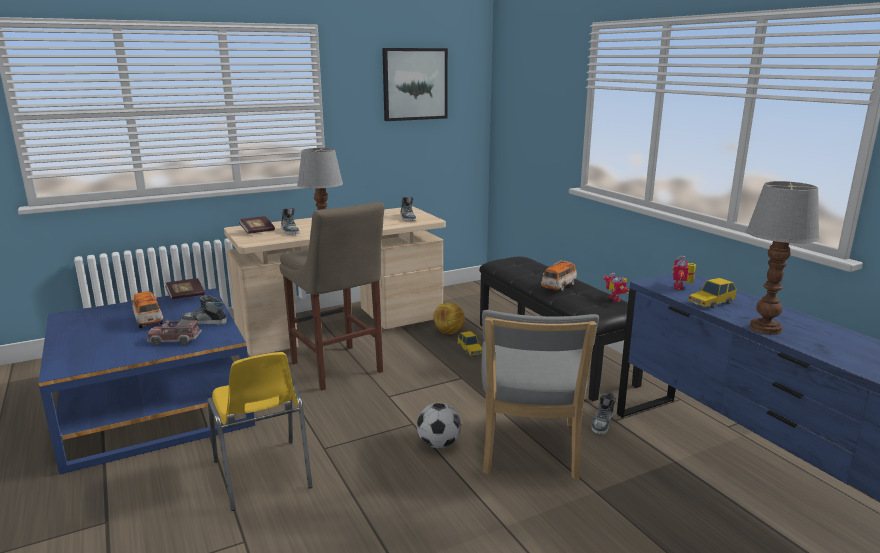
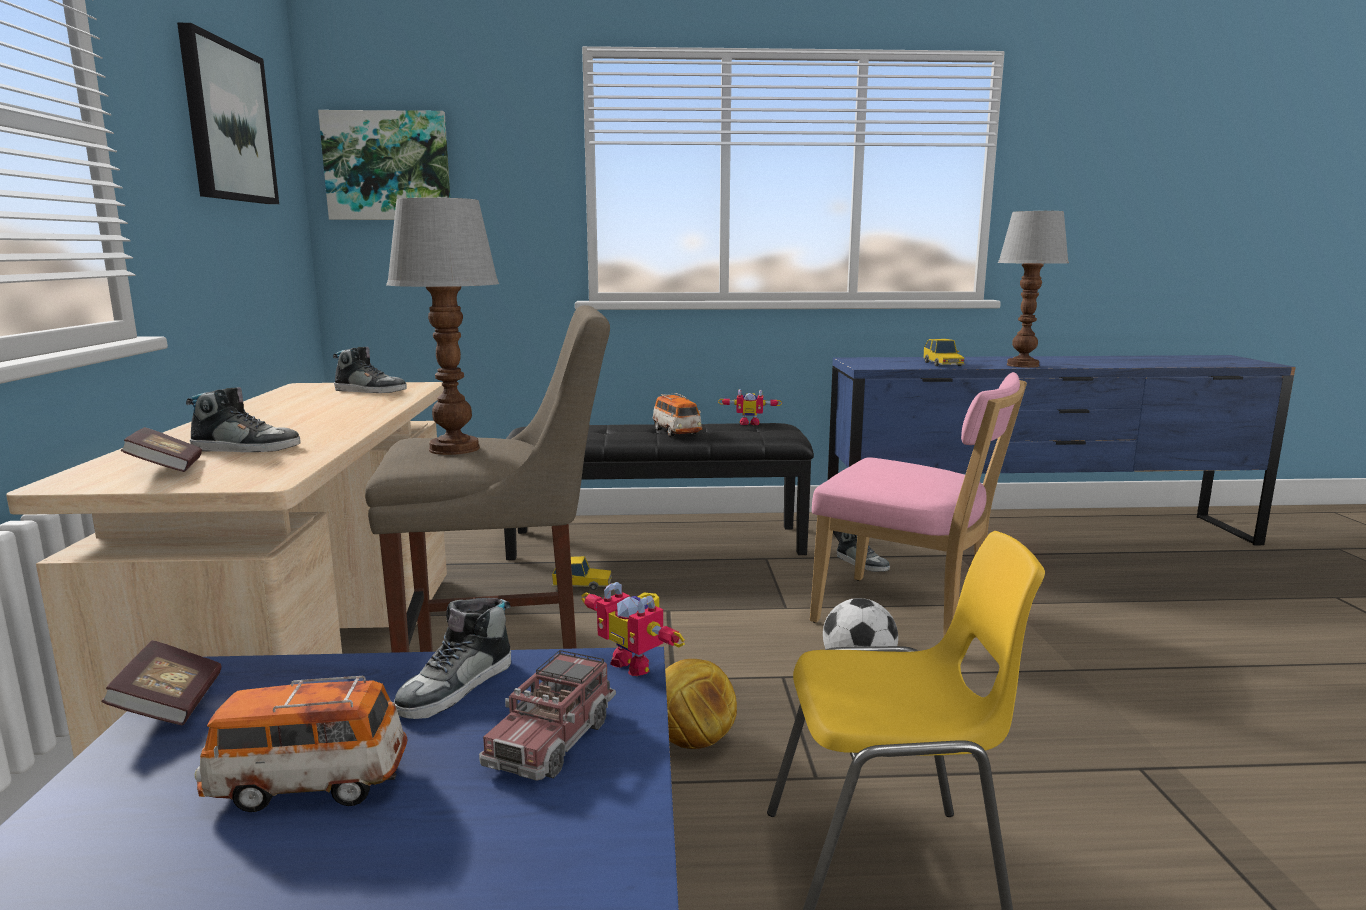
camera: 65 degrees left, 5 degrees down
football [434,303,465,334] -> football moved to [665,659,737,749]
grey chair [482,310,599,480] -> pink chair [810,372,1027,637]
toy robot [673,256,696,290] -> toy robot moved to [581,582,685,676]
none -> picture [318,110,450,220]

